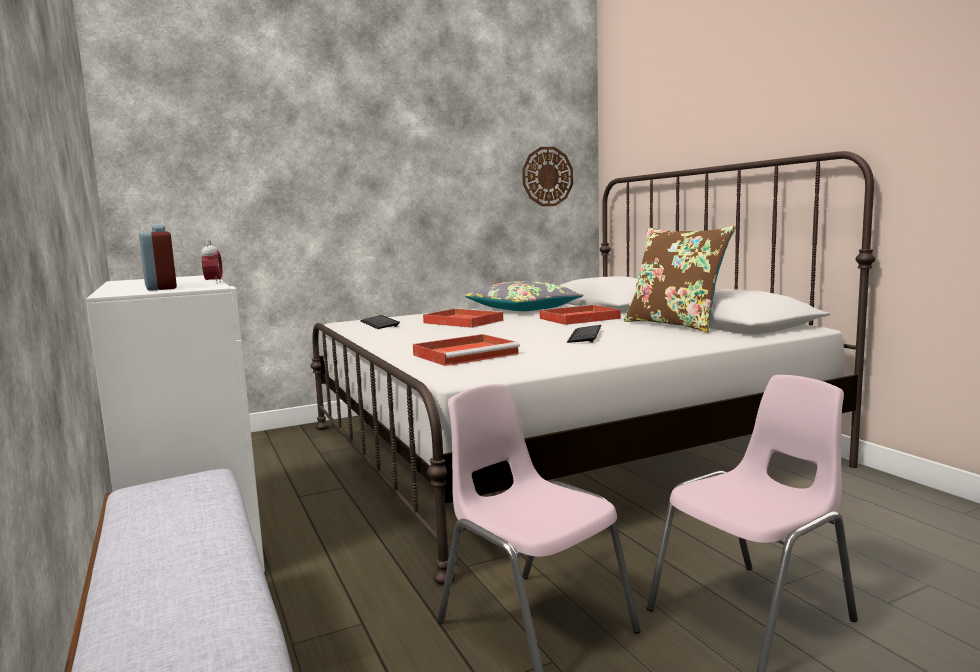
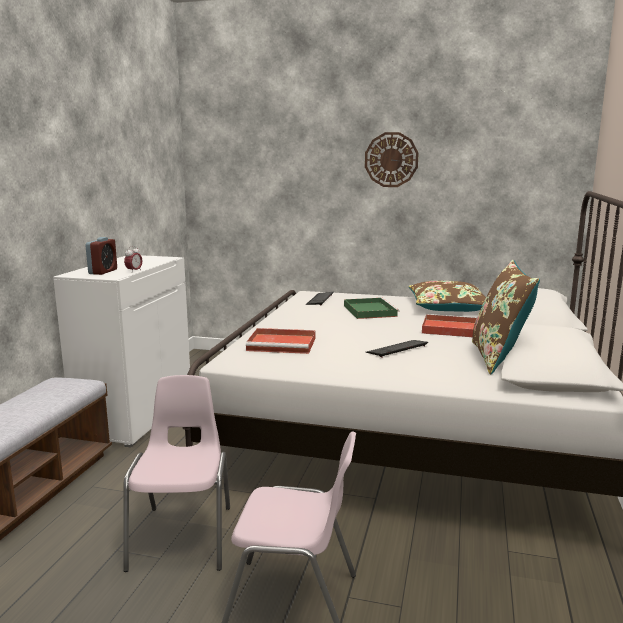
camera: 40 degrees right, 5 degrees up
red tray [423,308,504,328] -> green tray [344,297,400,319]
grey pillow [465,281,583,311] -> brown pillow [409,281,486,312]
wall clock [522,147,573,206] -> wall clock moved to [365,132,419,187]

